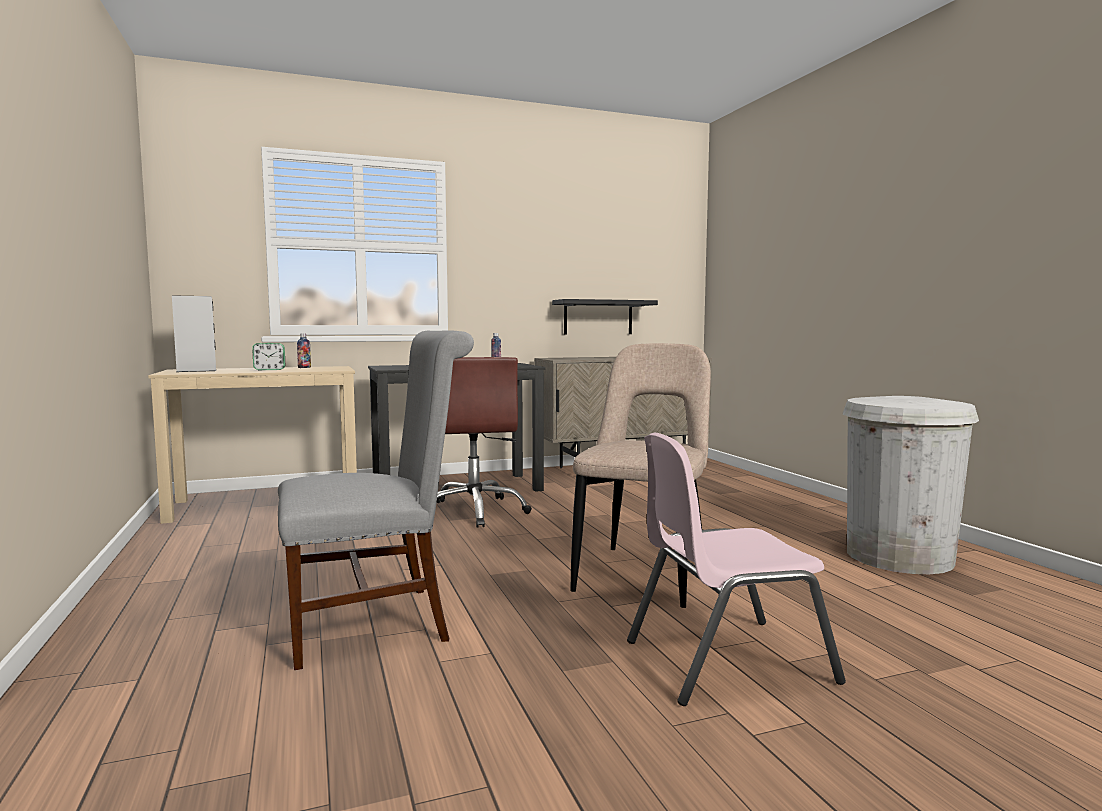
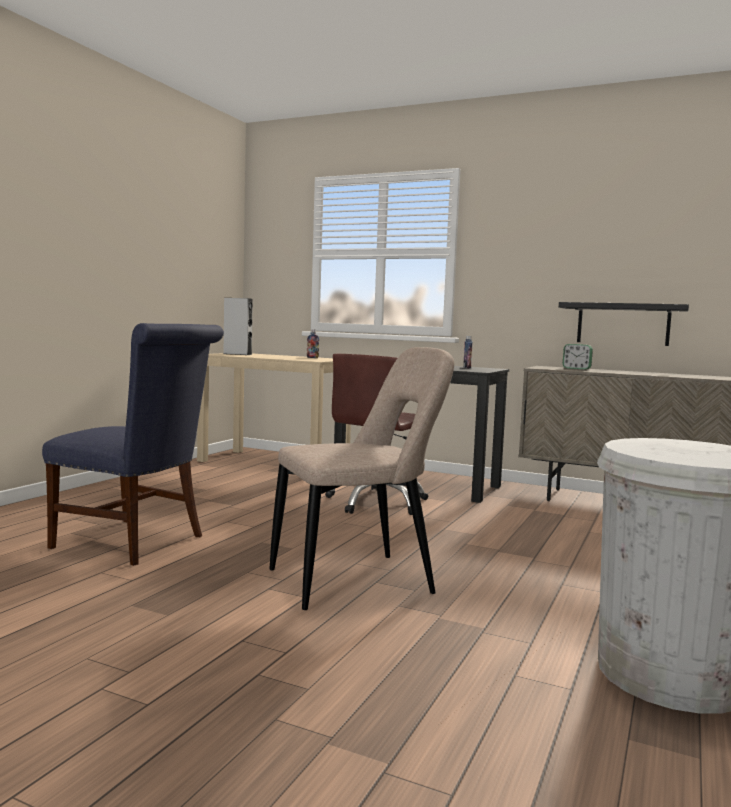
camera: 45 degrees right, 0 degrees up
alarm clock [252,343,285,370] -> alarm clock moved to [563,344,593,369]
grey chair [278,331,474,670] -> blue chair [42,323,224,566]
pink chair [627,433,846,706] -> none

